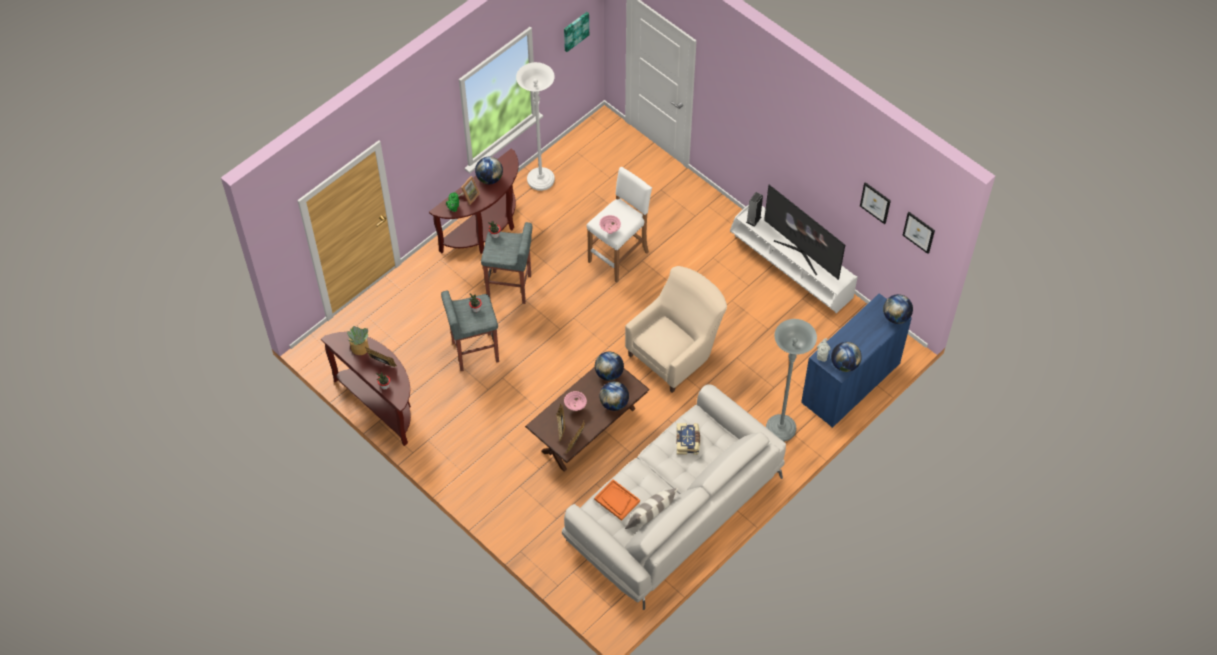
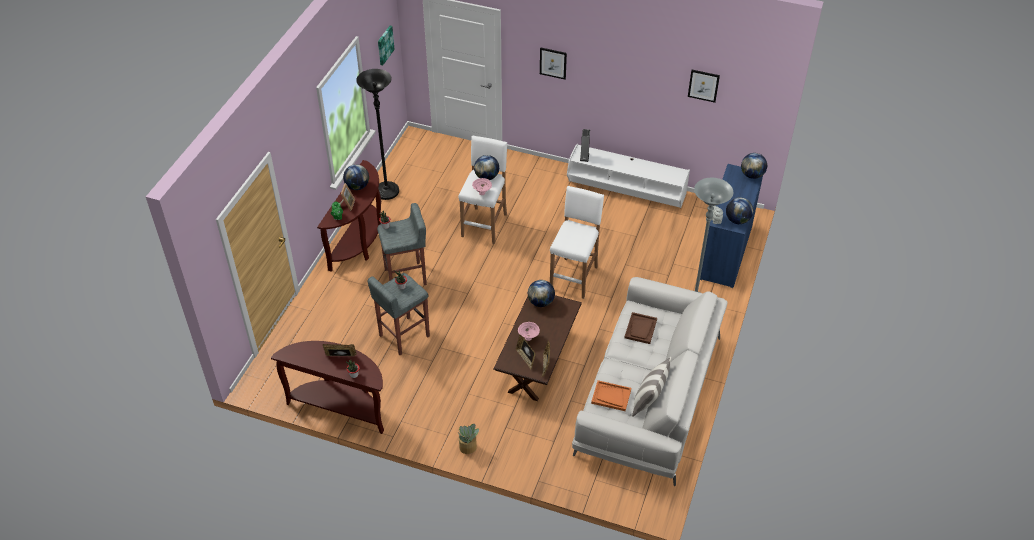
camera: 25 degrees left, 10 degrees down
potted plant [347,326,369,355] -> potted plant moved to [458,424,479,454]
white floor lamp [516,62,555,191] -> black floor lamp [356,69,399,200]
globe [600,381,629,411] -> globe moved to [474,155,499,180]
beige armchair [625,266,727,393] -> white stool [550,186,604,299]
book [676,423,700,455] -> brown tray [624,312,657,344]
television [764,185,845,280] -> none
picture [903,212,935,254] -> picture moved to [540,48,567,80]

